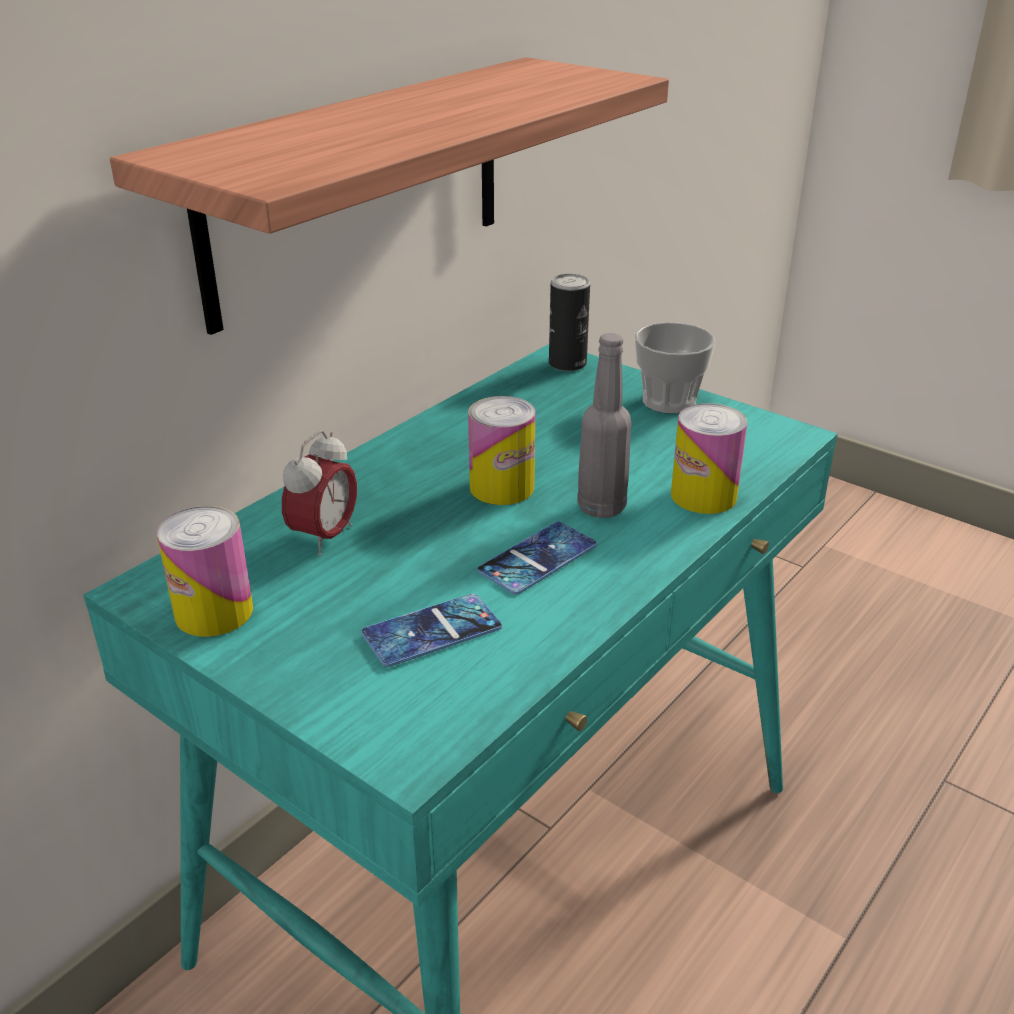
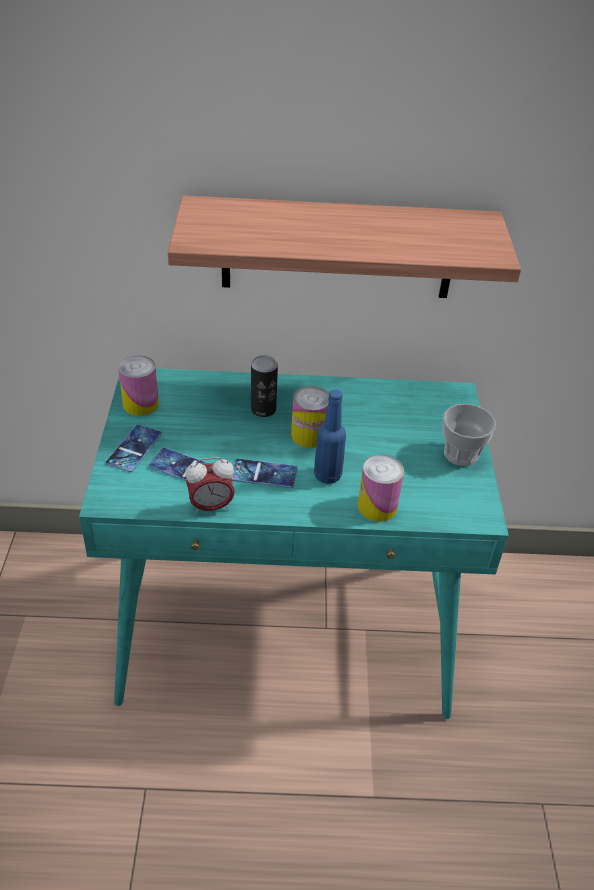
camera: 50 degrees right, 10 degrees up
alarm clock [282,430,357,556] -> alarm clock moved to [185,457,235,515]
can [549,274,590,371] -> can moved to [251,355,278,417]
grey bottle [577,333,631,518] -> blue bottle [314,389,346,484]
none -> phone [106,424,162,472]

